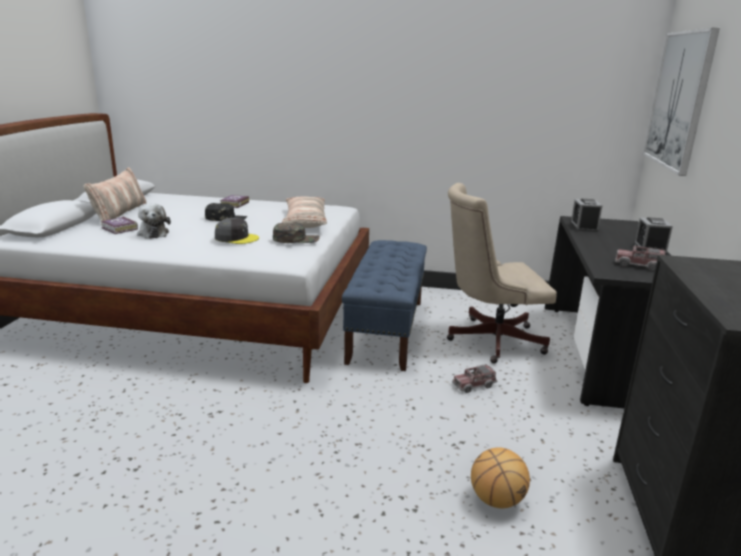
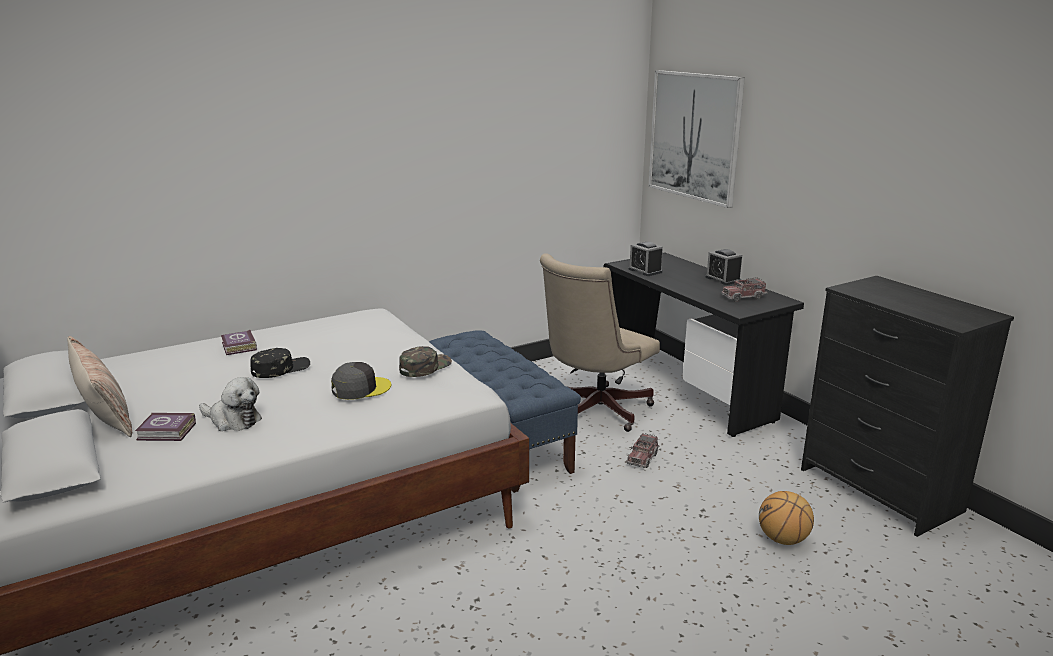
camera: 40 degrees left, 0 degrees up
pillow [282,196,327,228] -> none

